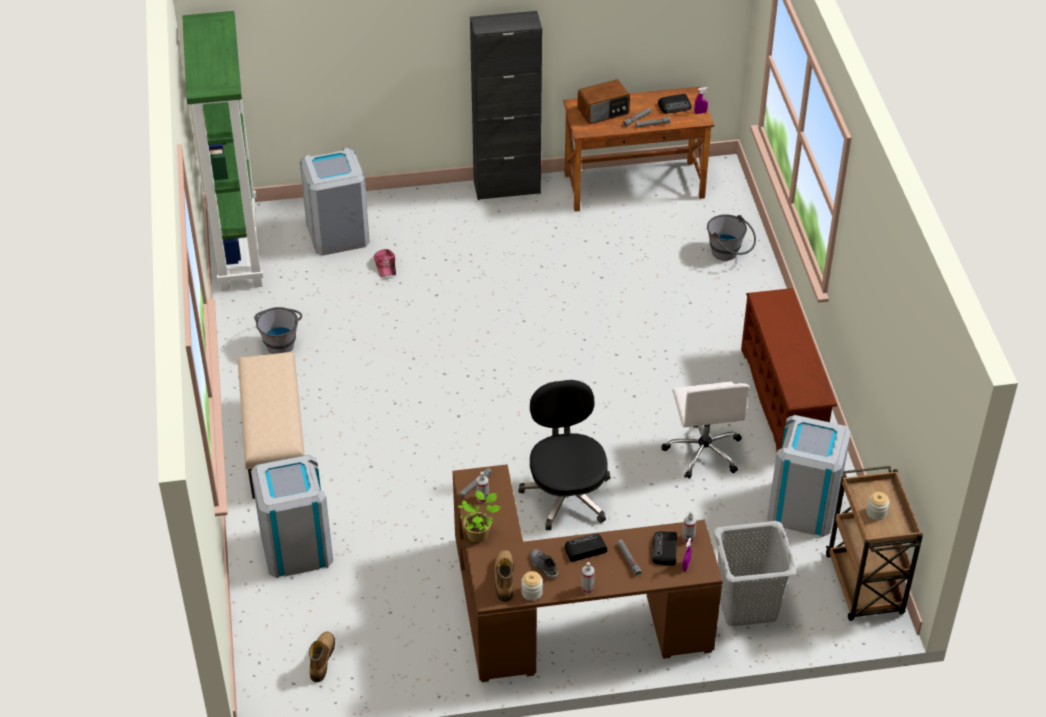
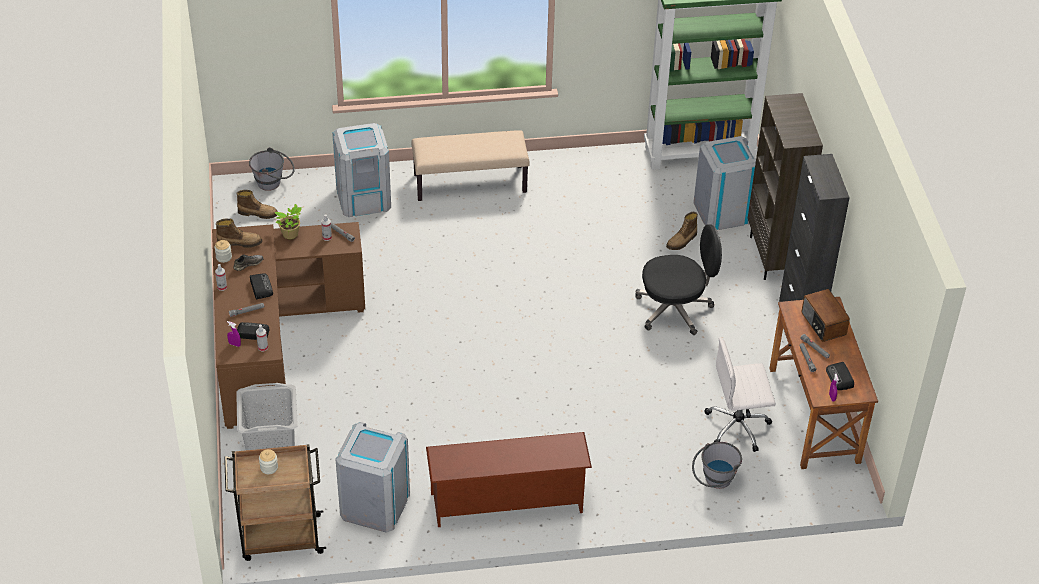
camera: 90 degrees right, 0 degrees up
grey bucket [254,307,302,354] -> grey bucket moved to [249,147,295,191]
cap [374,249,396,277] -> boot [666,212,698,250]
black office chair [518,380,611,530] -> black office chair moved to [635,224,722,335]
white office chair [661,381,750,479] -> white office chair moved to [705,337,775,452]
none -> brown bookcase [748,93,823,280]

